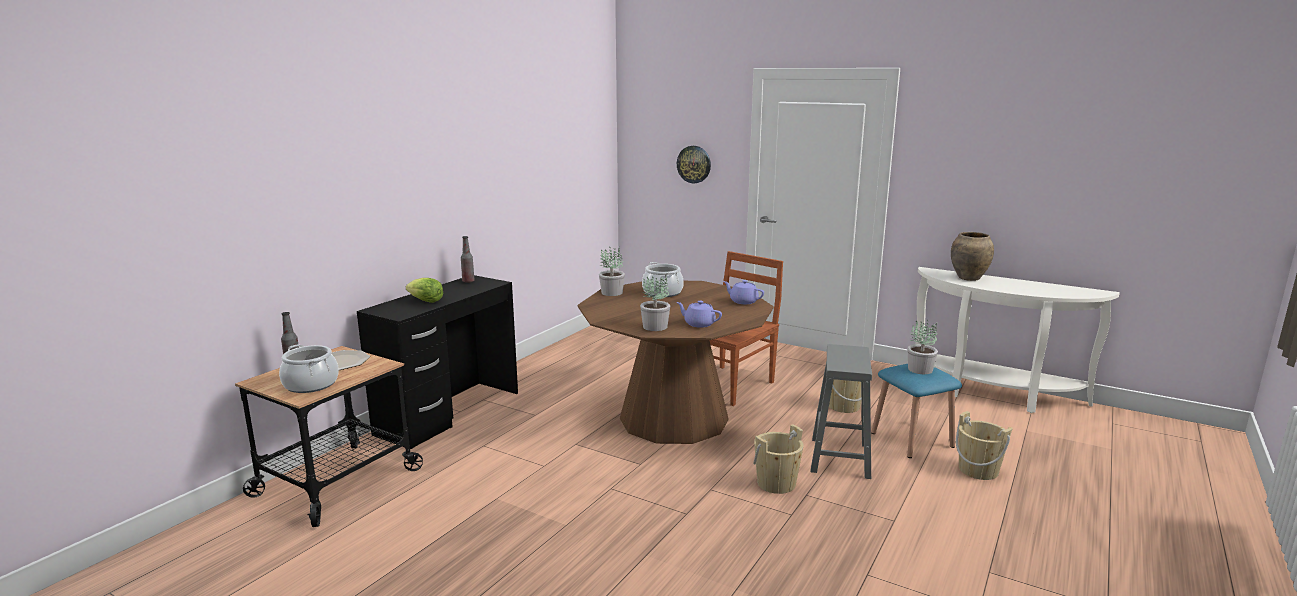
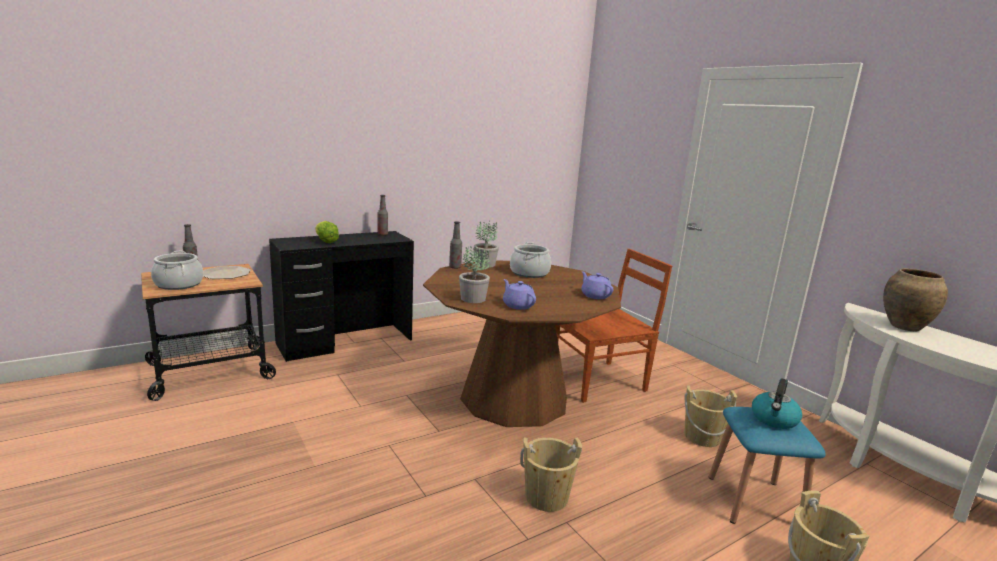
camera: 25 degrees right, 0 degrees up
wall clock [677,146,711,183] -> none
grey stool [811,344,872,479] -> none
potted plant [907,320,938,374] -> kettle [752,378,802,429]
none -> bottle [449,221,462,269]

